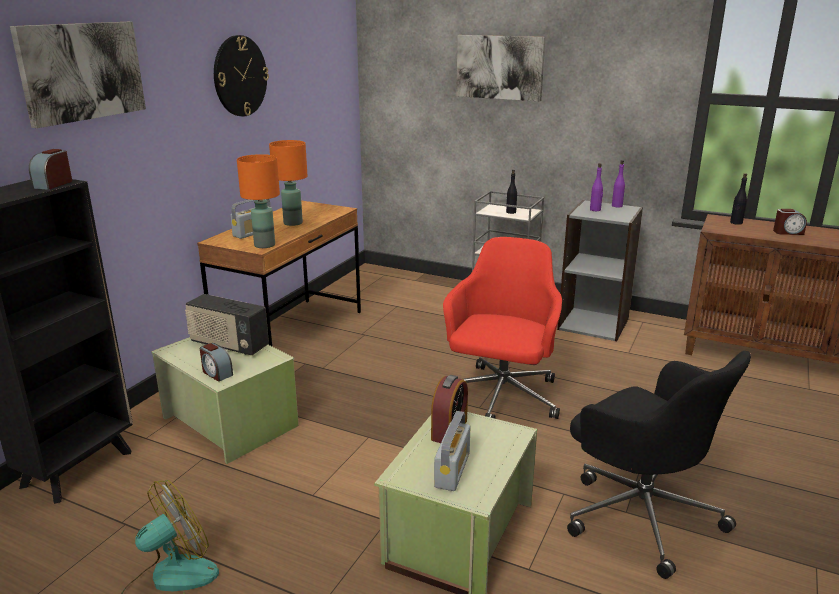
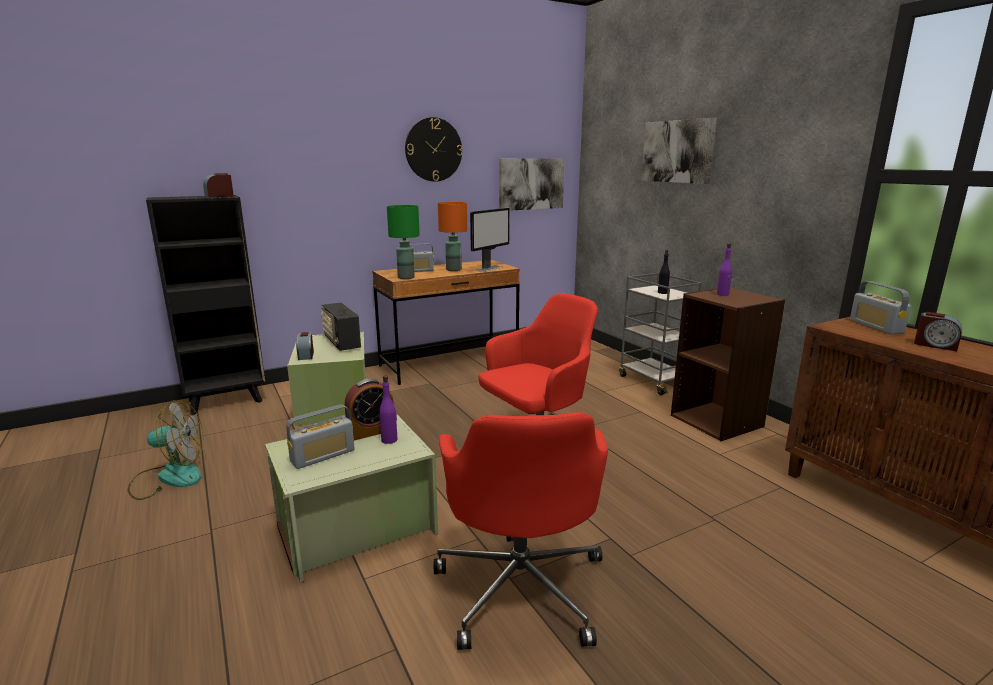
camera: 35 degrees right, 5 degrees down
picture [10,22,146,128] -> picture moved to [499,158,565,211]
orange table lamp [237,154,280,248] -> green table lamp [387,205,420,279]
grey bookcase [557,200,643,341] -> brown bookcase [671,288,785,441]
black office chair [567,351,751,579] -> red office chair [434,412,608,650]
purple bottle [612,160,625,208] -> purple bottle moved to [379,376,397,444]
black bottle [730,173,747,225] -> radio [850,281,911,334]
none -> monitor [470,208,510,272]

